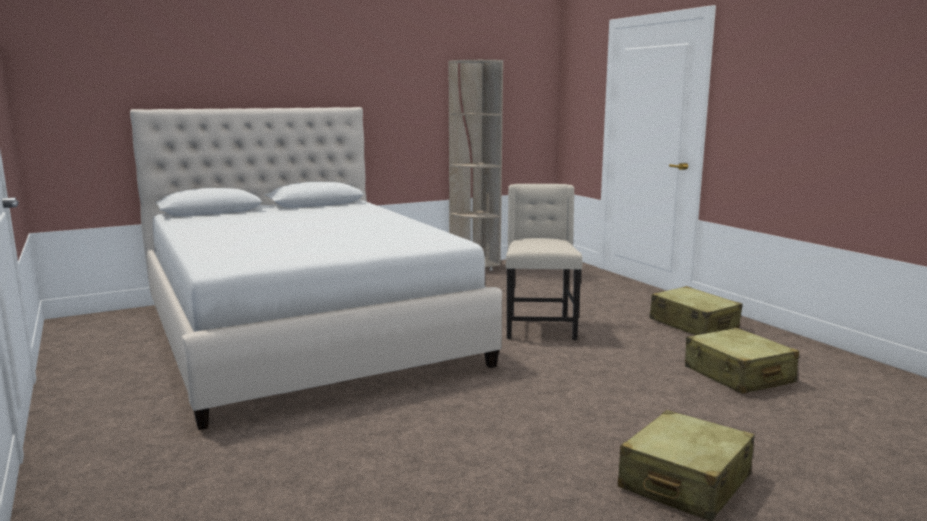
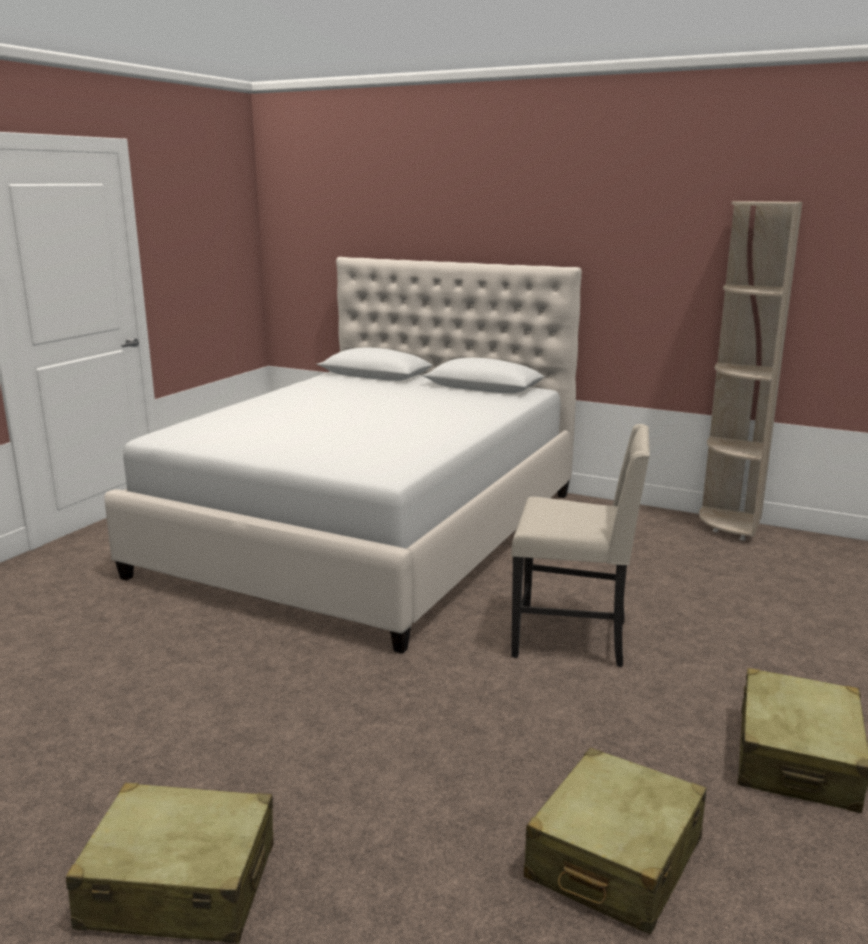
camera: 55 degrees right, 5 degrees up
beige chair [506,184,583,340] -> beige chair turned 45 degrees clockwise [511,424,650,667]

